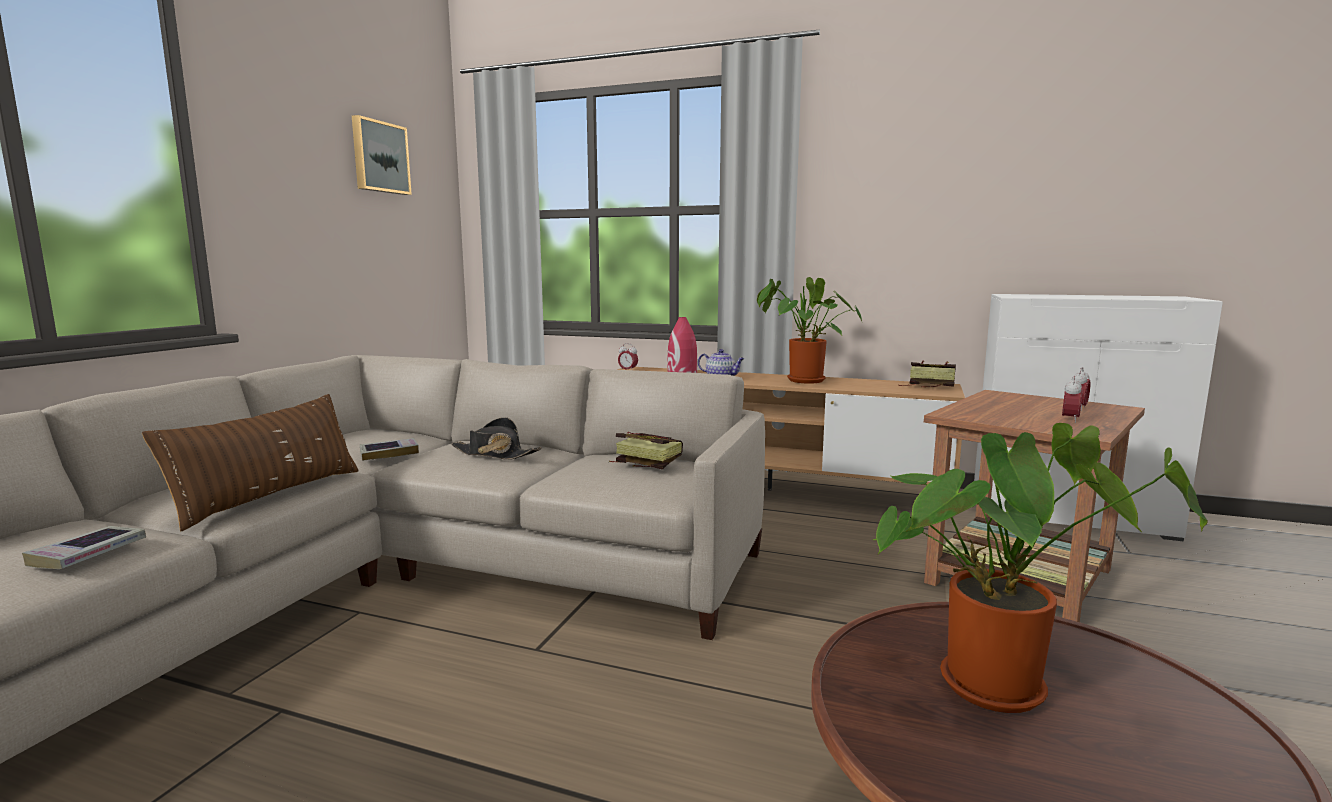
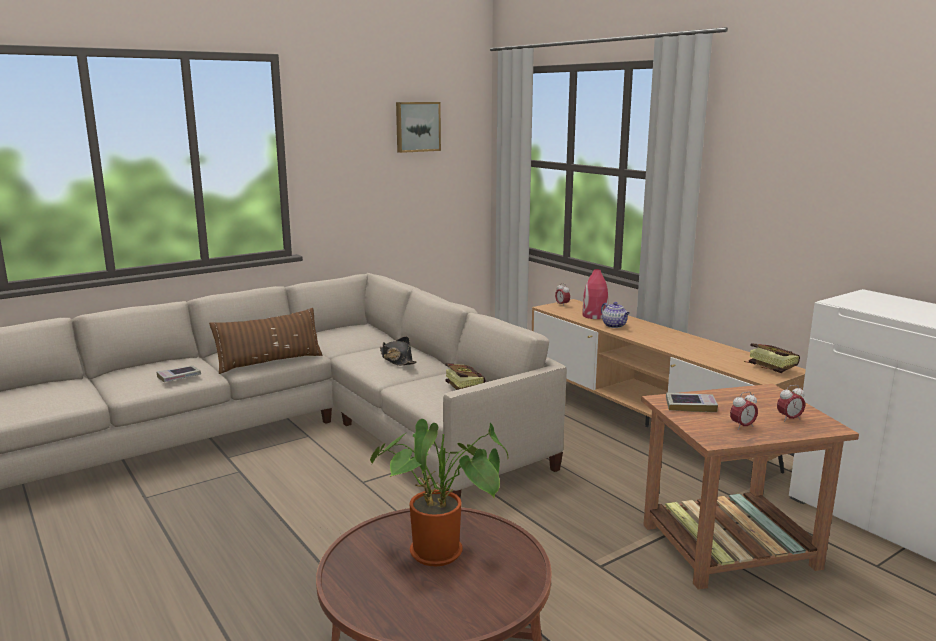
camera: 35 degrees right, 5 degrees up
book [360,438,419,461] -> book moved to [666,393,718,412]
potted plant [757,277,862,384] -> none

